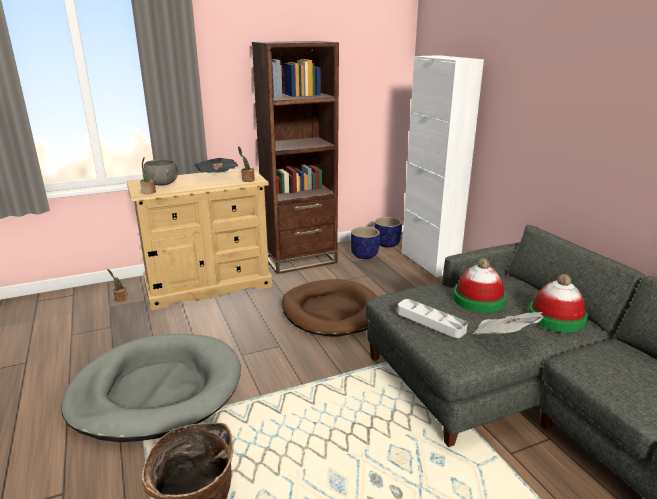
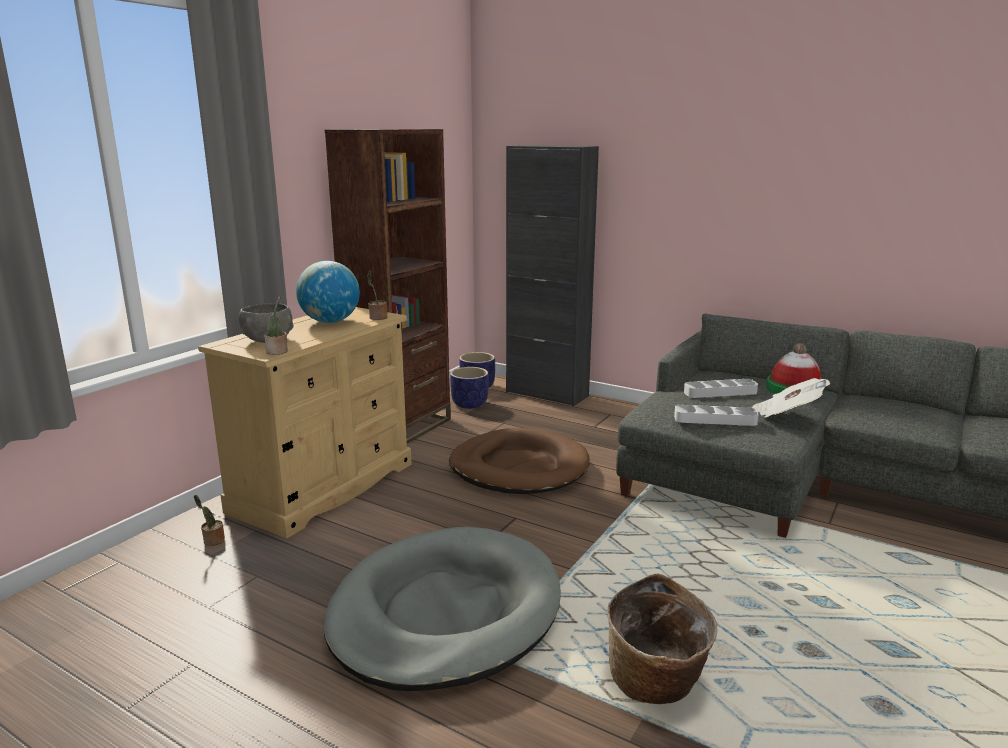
camera: 35 degrees left, 5 degrees down
newspaper [194,158,238,173] -> globe [296,261,360,323]
white cabinet [402,55,484,277] -> black cabinet [506,145,599,407]
hat [453,258,507,313] -> grey tray [684,379,758,398]

